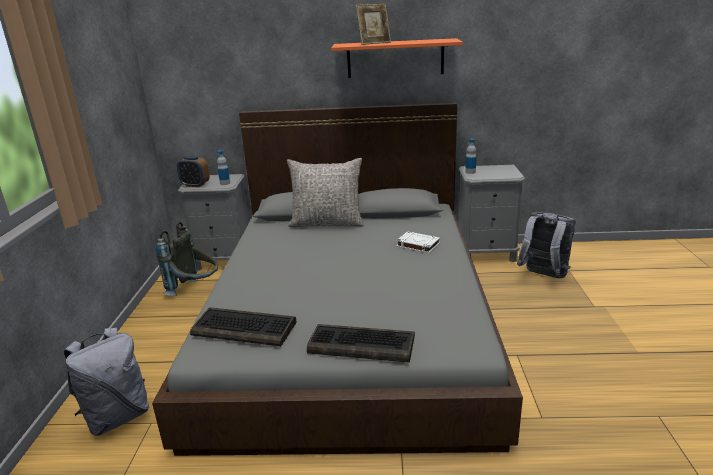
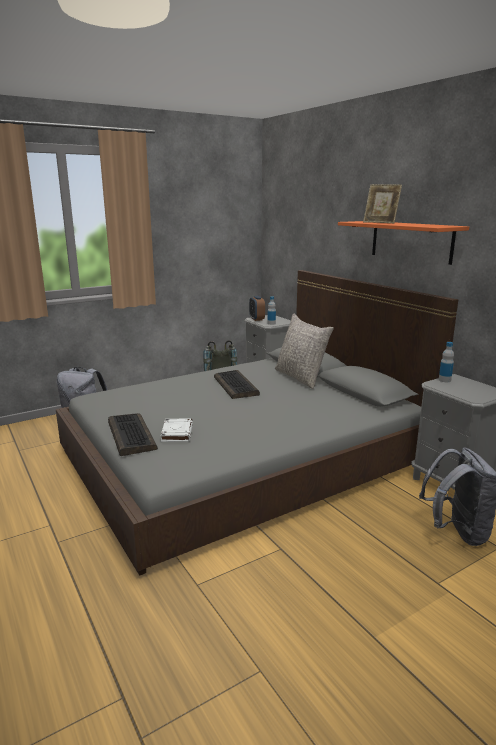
camera: 55 degrees right, 5 degrees down
keyboard [190,307,296,346] -> keyboard moved to [214,370,260,399]
white book [396,231,441,253] -> white book moved to [161,418,193,442]

